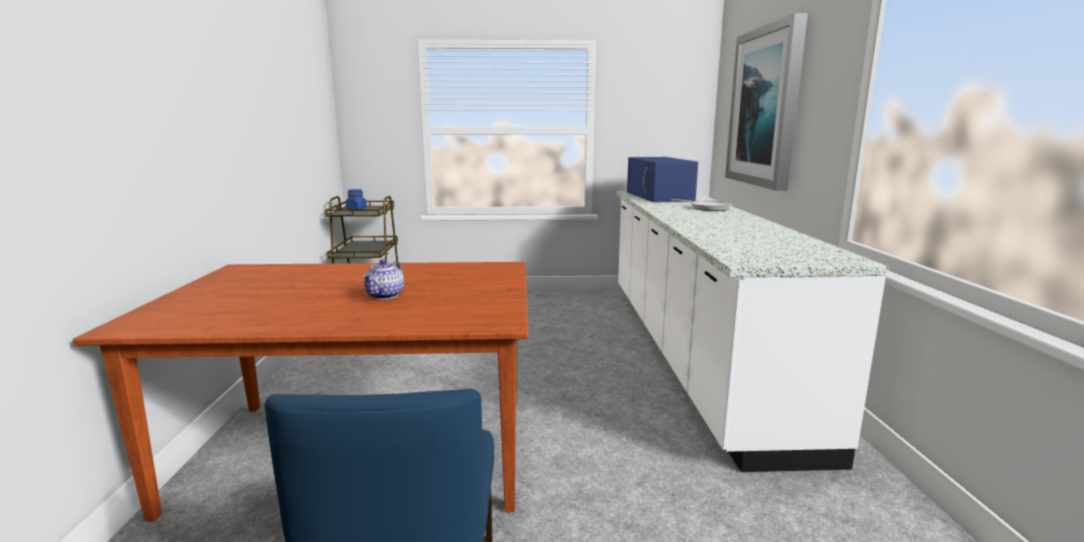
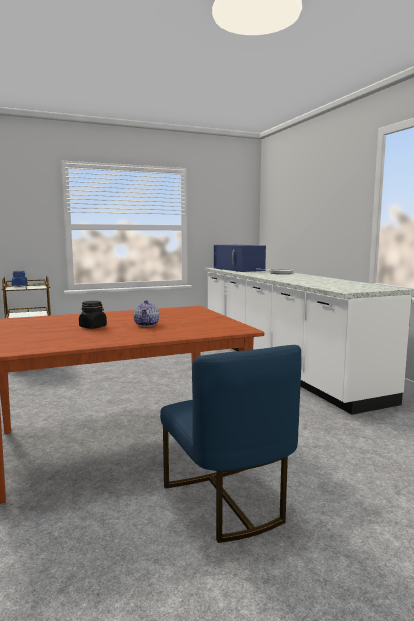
camera: 20 degrees left, 5 degrees down
picture [725,13,808,191] -> none
none -> black jar [79,301,107,329]

